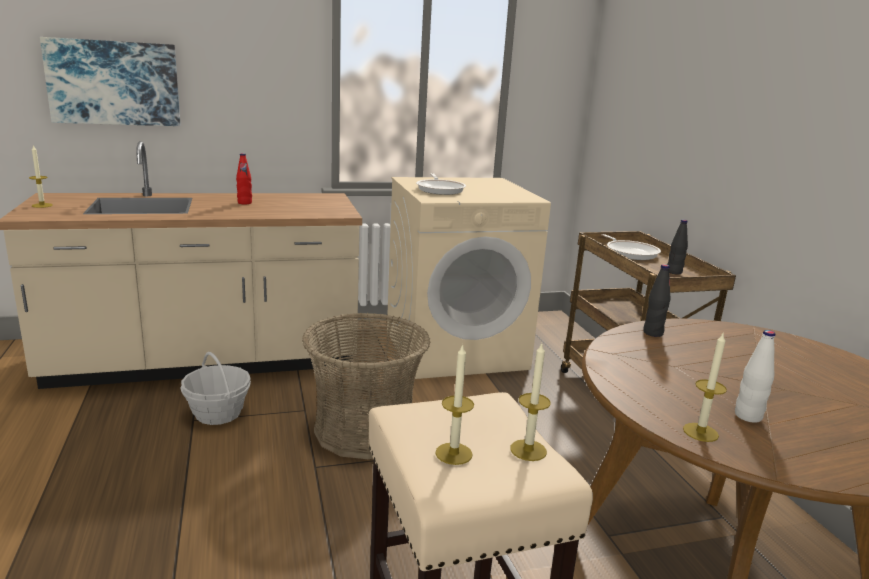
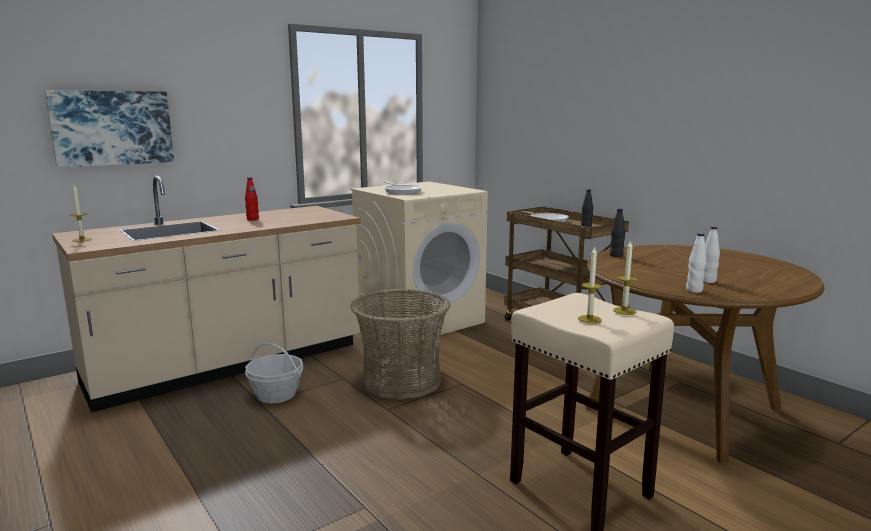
camera: 20 degrees left, 5 degrees down
candle [683,333,727,442] -> white bottle [686,233,707,293]

